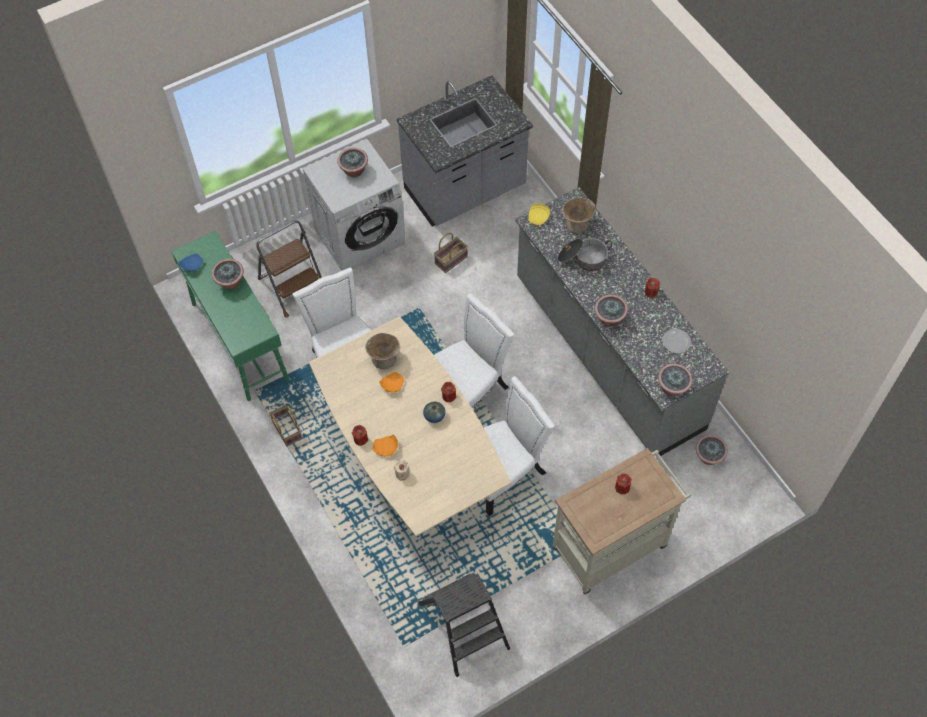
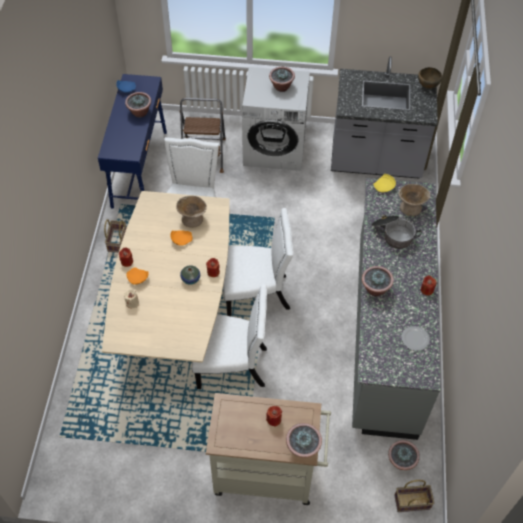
camera: 35 degrees right, 5 degrees down
green console table [171,231,290,401] -> blue console table [98,74,167,209]
black step ladder [417,573,510,677] -> none
basket [434,233,468,273] -> basket moved to [394,480,434,512]
potted plant [658,364,692,396] -> potted plant moved to [286,423,322,458]
none -> brown bowl [418,67,442,89]

